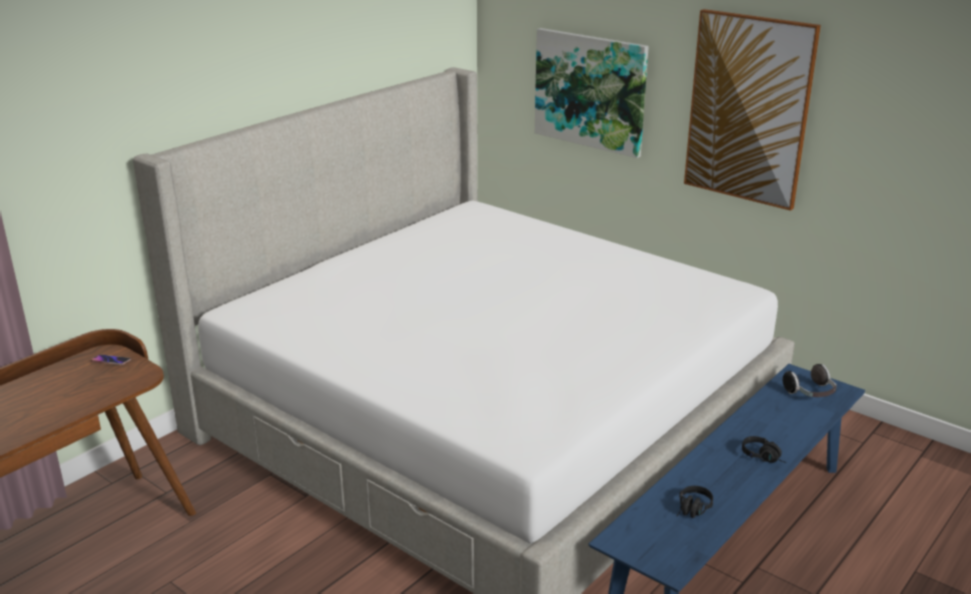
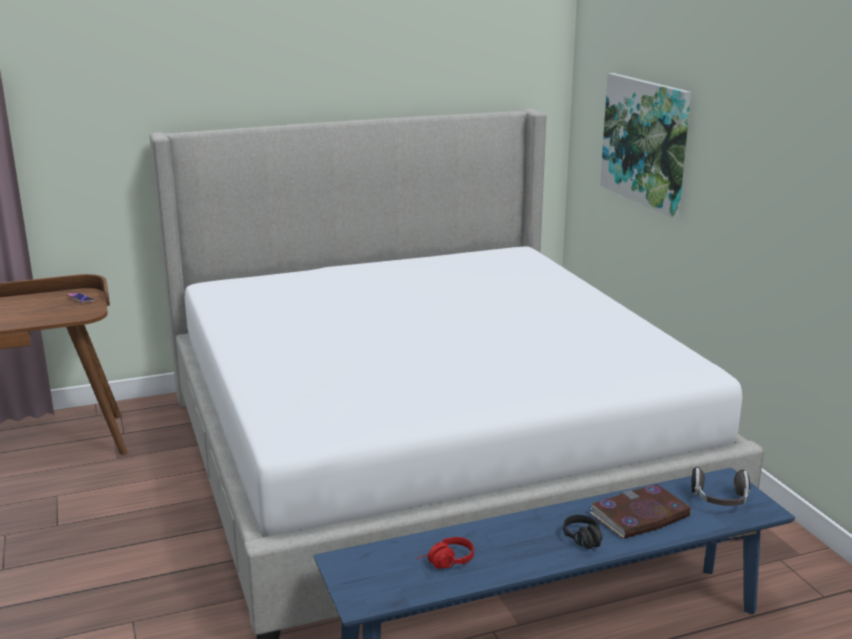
camera: 30 degrees right, 5 degrees down
black headphones [677,486,713,518] -> red headphones [416,537,474,569]
picture [684,9,821,211] -> none
none -> book [590,484,691,539]

